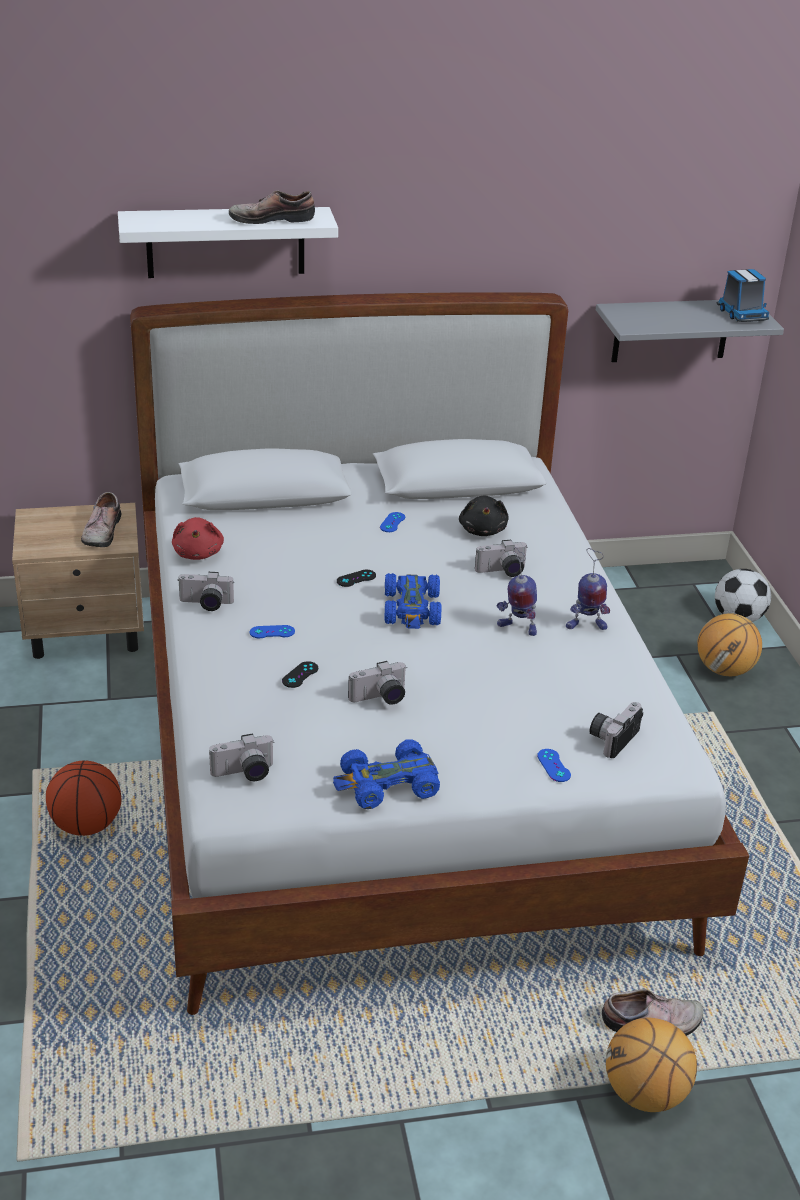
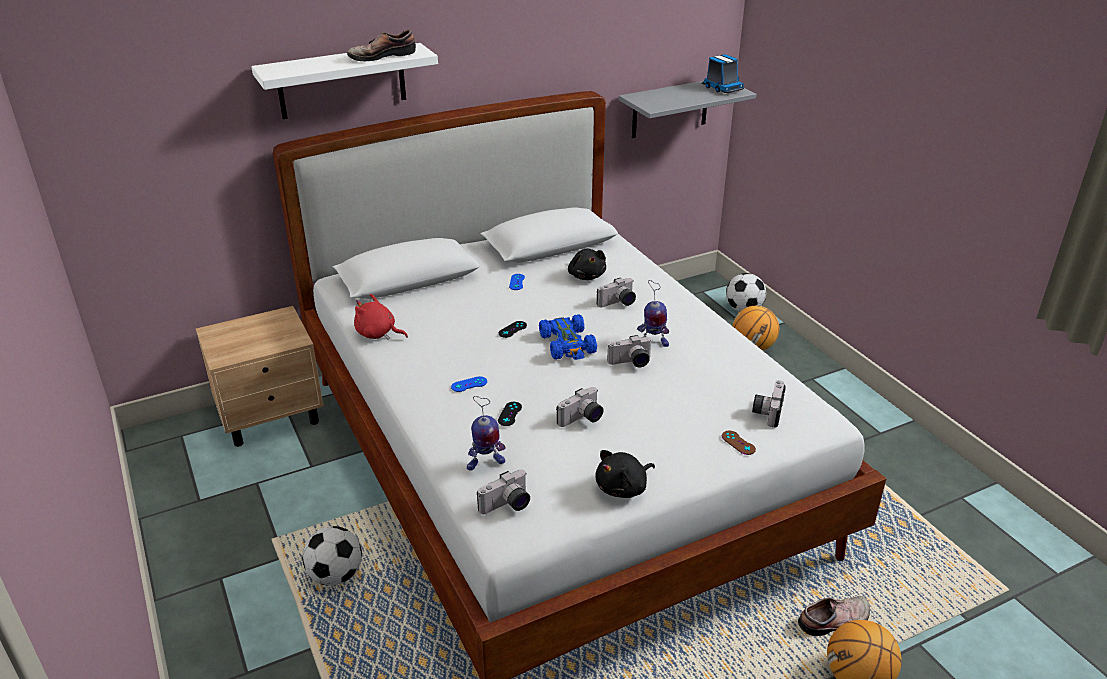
camera: 15 degrees left, 0 degrees up
basketball [46,760,121,836] -> football [302,526,362,586]
shoe [81,492,121,547] -> none
red plush toy [172,517,224,560] -> red plush toy turned 135 degrees clockwise [354,294,408,340]
camera [177,572,234,611] -> camera moved to [607,335,652,368]
blue toy car [333,739,440,809] -> black plush toy [595,450,655,498]
blue game controller [537,749,571,782] -> brown game controller [722,431,756,455]
toy robot [566,548,610,630] -> toy robot moved to [467,396,505,471]

